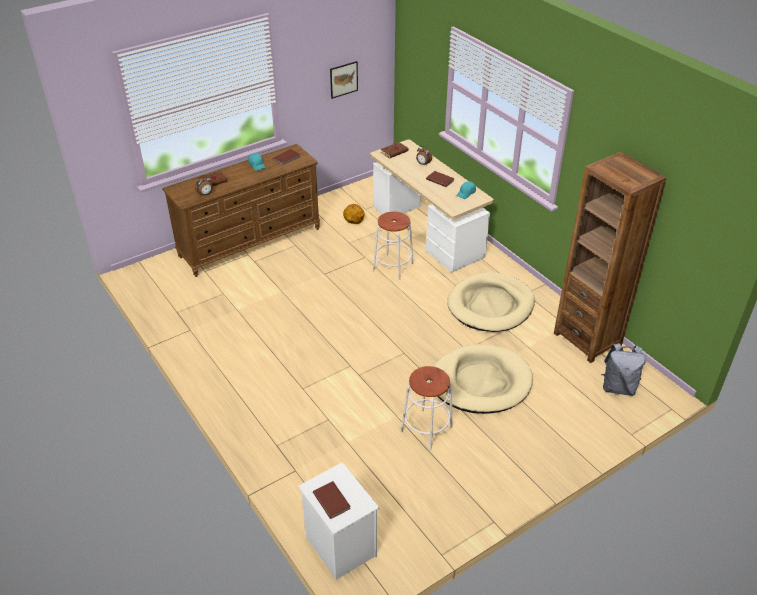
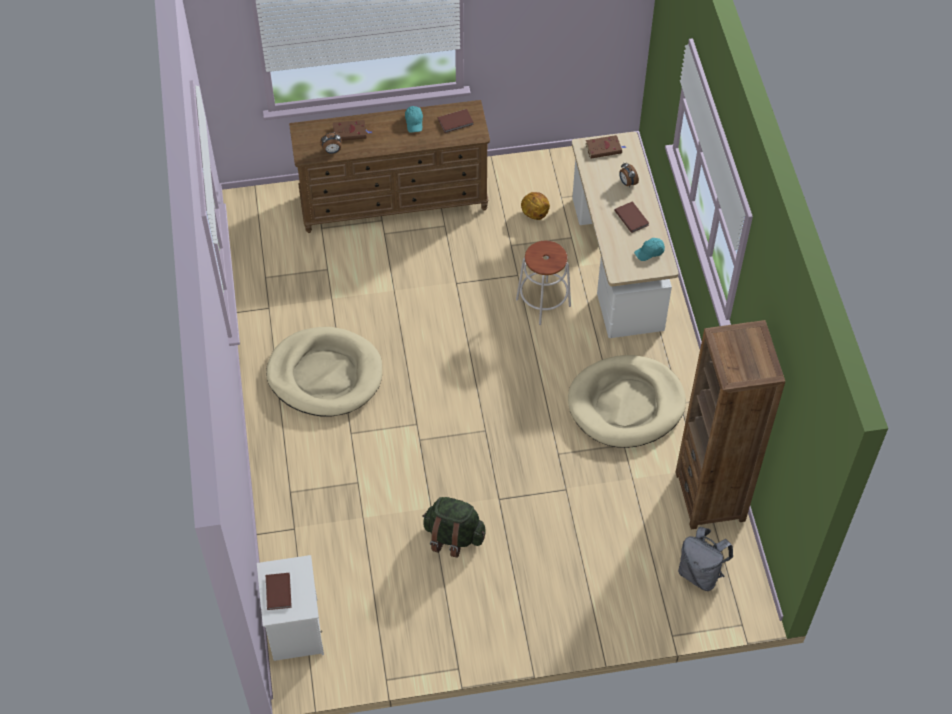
camera: 25 degrees right, 15 degrees up
picture [330,61,358,99] -> none
white stool [401,366,453,450] -> green backpack [422,497,486,558]
beige dog bed [430,344,533,414] -> beige dog bed moved to [266,327,382,417]

